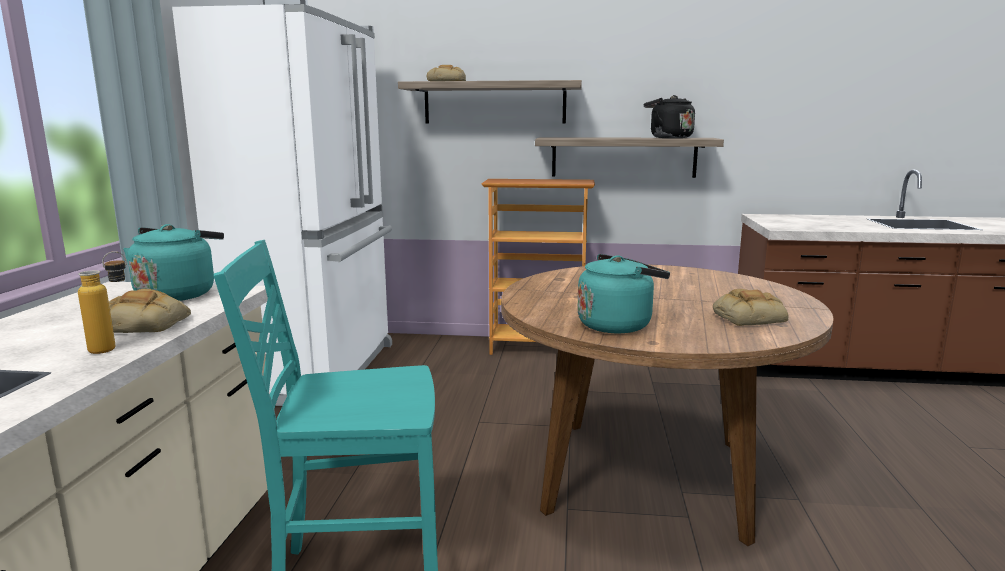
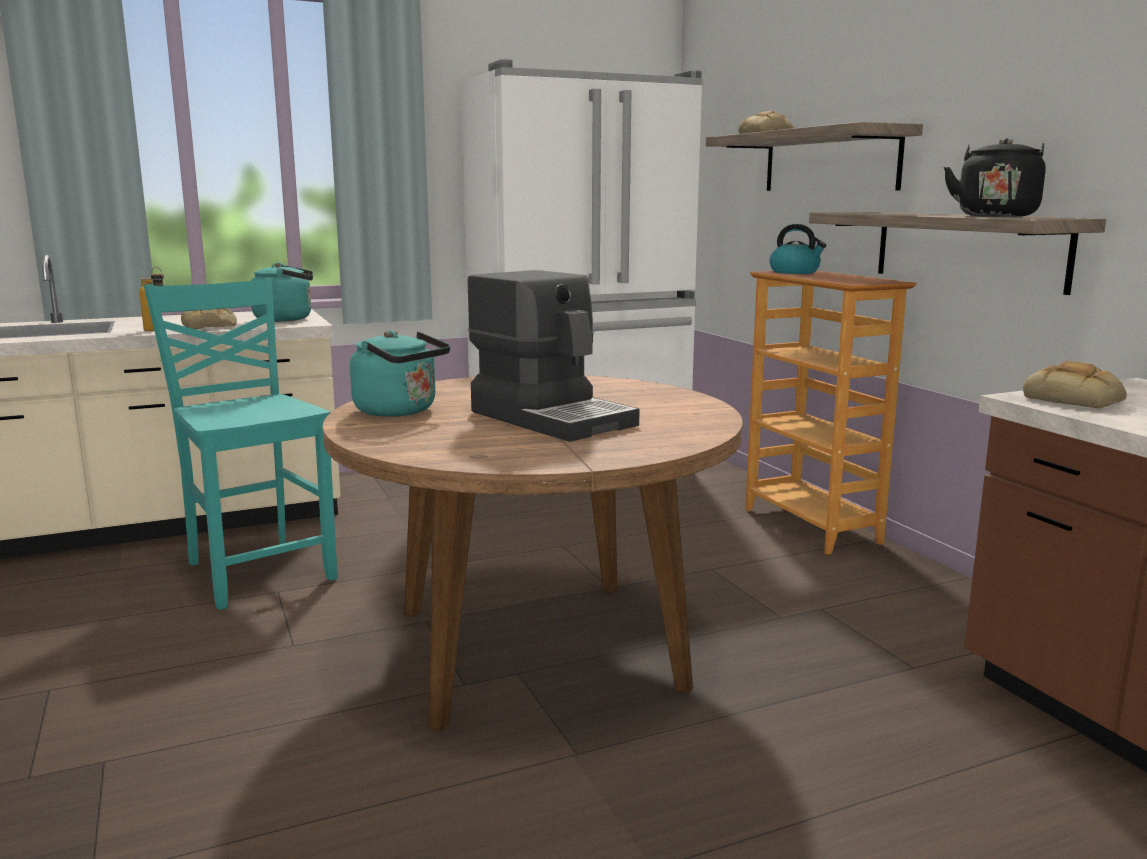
camera: 60 degrees right, 0 degrees up
bread [713,289,788,326] -> bread moved to [1023,361,1126,408]
none -> coffee machine [468,270,640,442]
none -> kettle [770,224,826,274]

